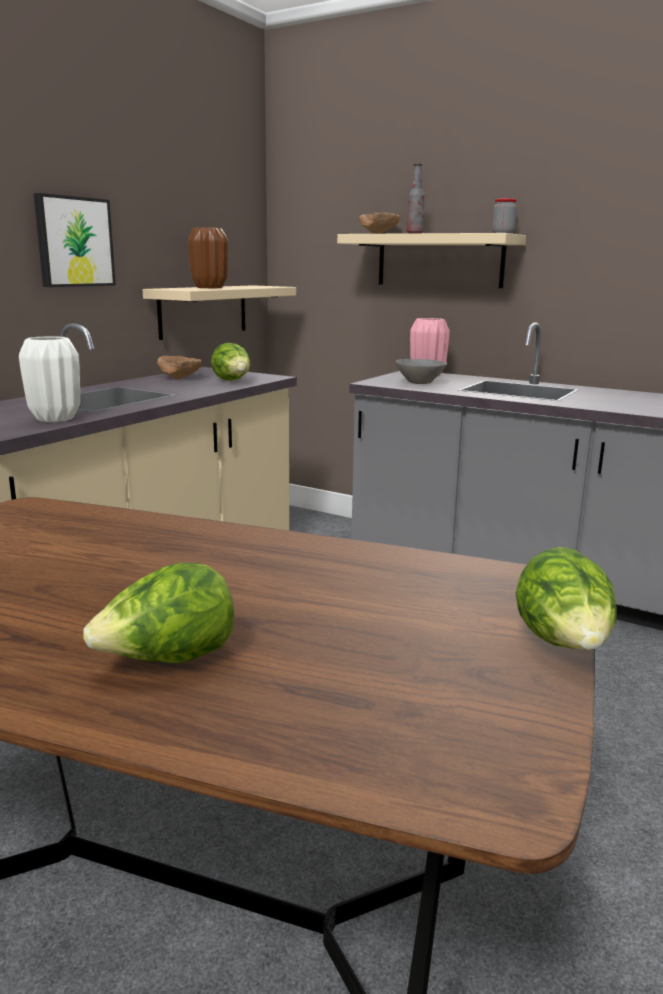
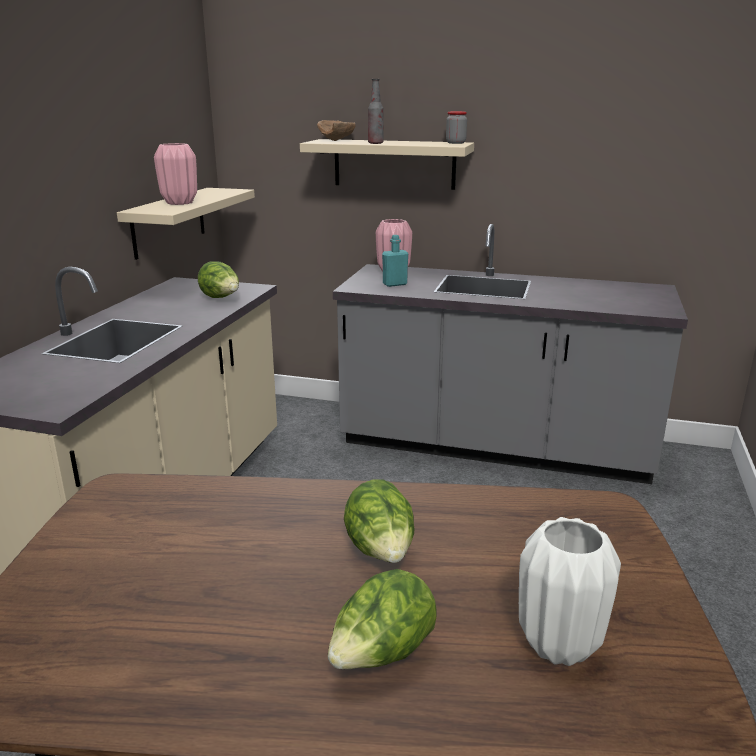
camera: 15 degrees left, 5 degrees up
white vase [19,336,80,422] -> white vase moved to [519,517,621,666]
picture [34,193,116,287] -> none
brown bowl [157,356,201,380] -> none
brown vase [188,227,228,288] -> pink vase [154,143,197,205]
grey bowl [396,359,447,384] -> turquoise bottle [382,235,408,287]
lettuce [516,547,617,650] -> lettuce moved to [344,480,414,563]

